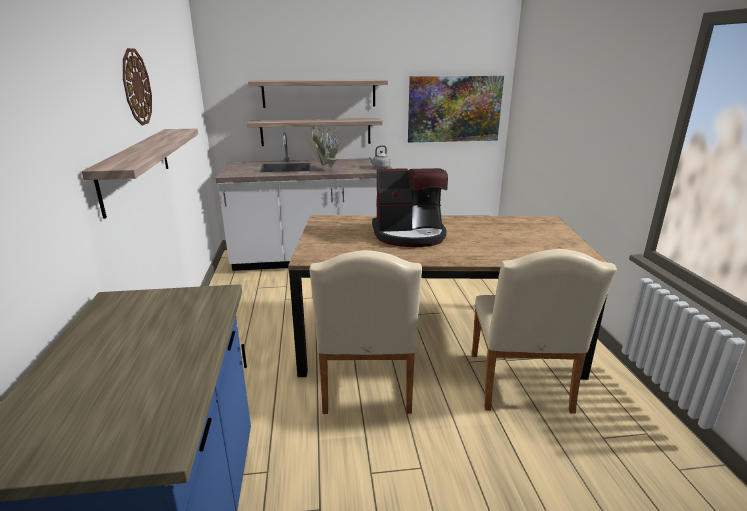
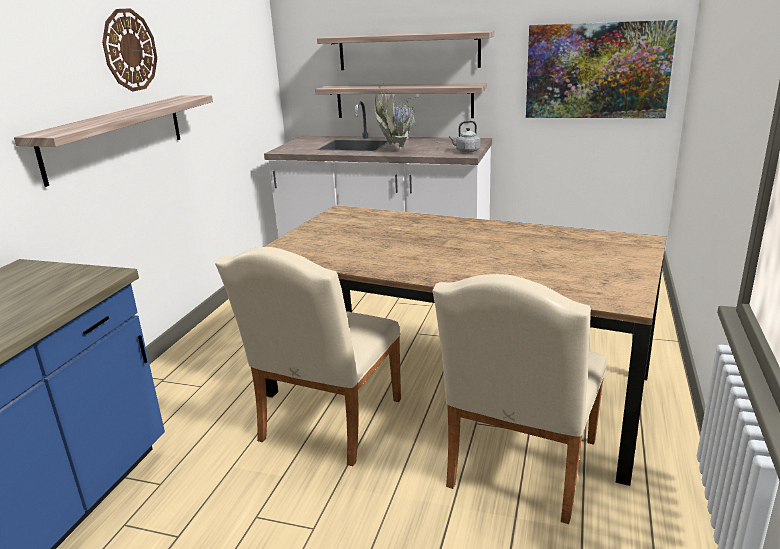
camera: 25 degrees right, 0 degrees up
coffee machine [372,168,448,247] -> none

